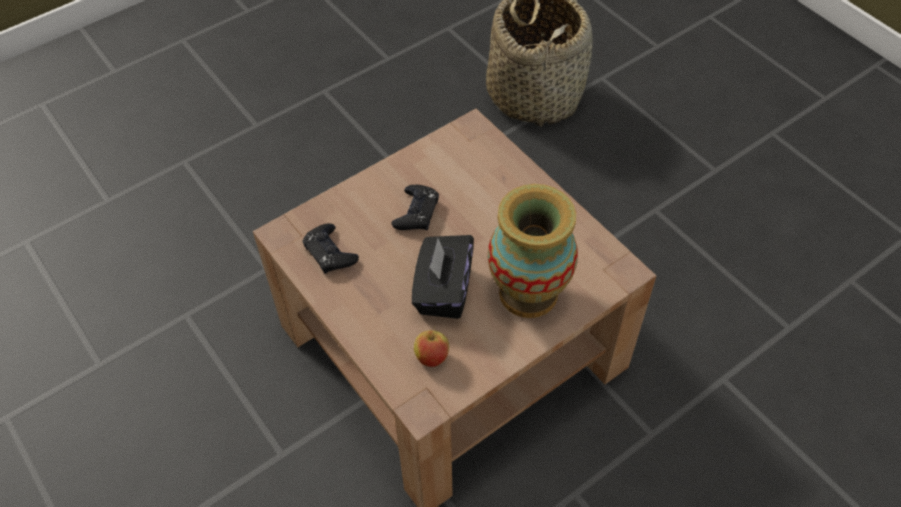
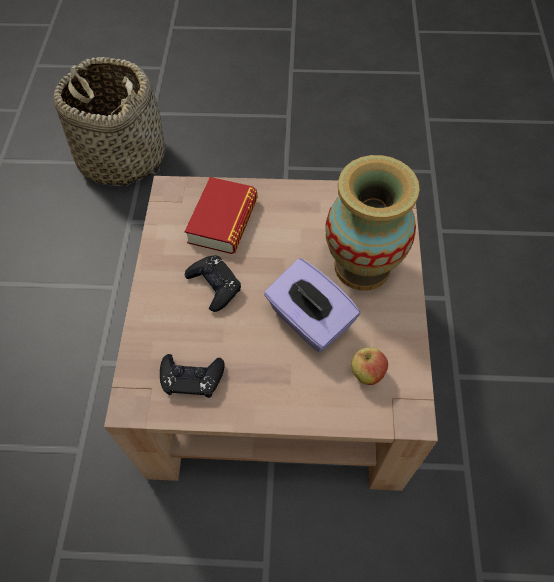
camera: 50 degrees left, 5 degrees up
black tissue box [412,235,474,319] -> purple tissue box [264,258,360,353]
none -> book [184,177,257,254]

